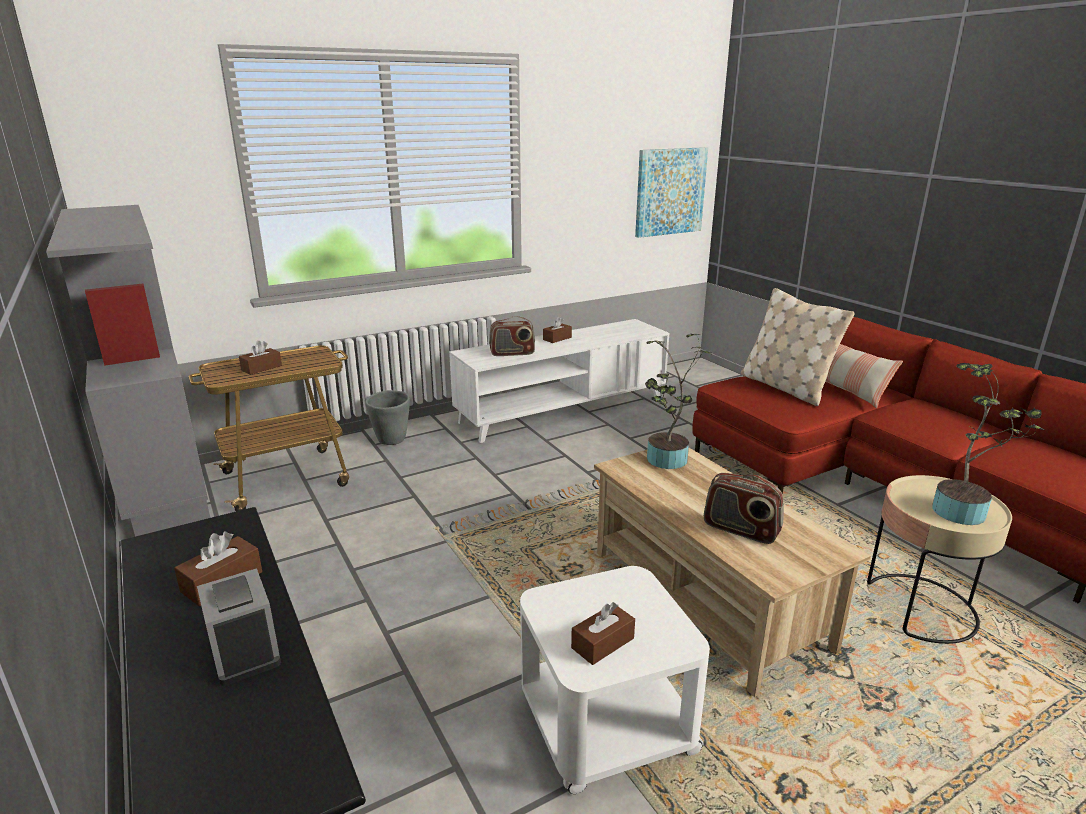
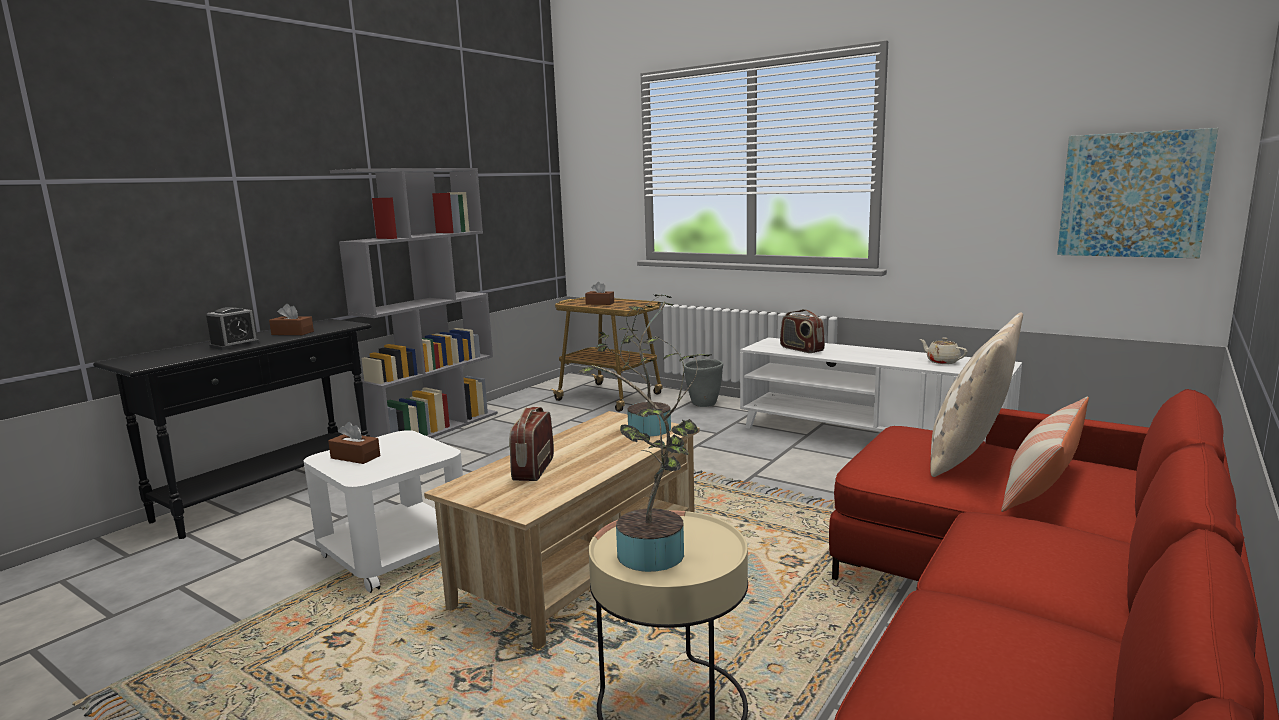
camera: 65 degrees right, 10 degrees down
brown tissue box [543,317,572,343] -> none
none -> beige teapot [919,338,967,364]

